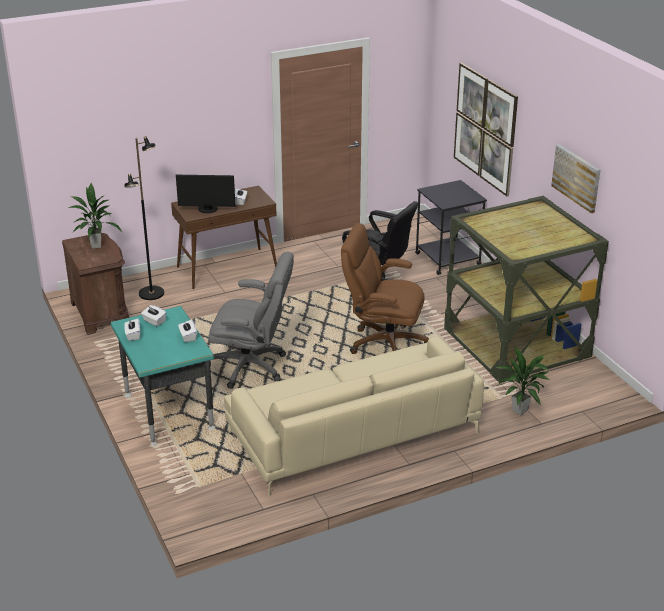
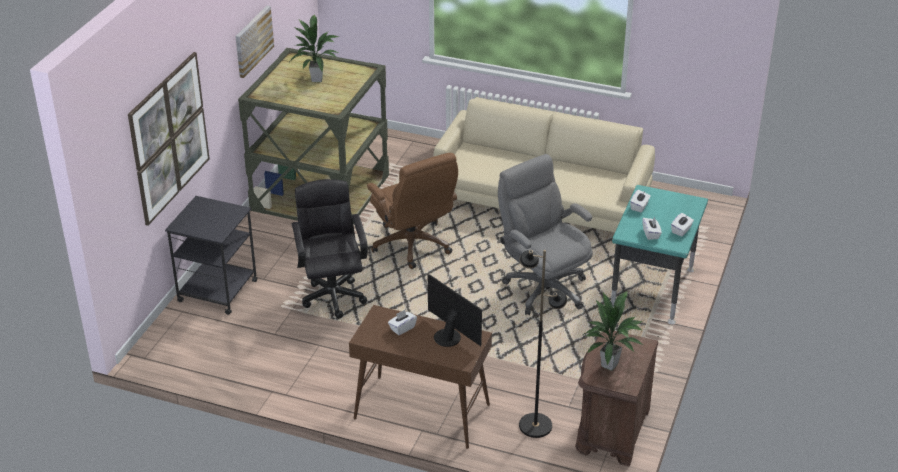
camera: 135 degrees left, 5 degrees up
potted plant [496,346,549,415] -> potted plant moved to [290,14,339,82]

